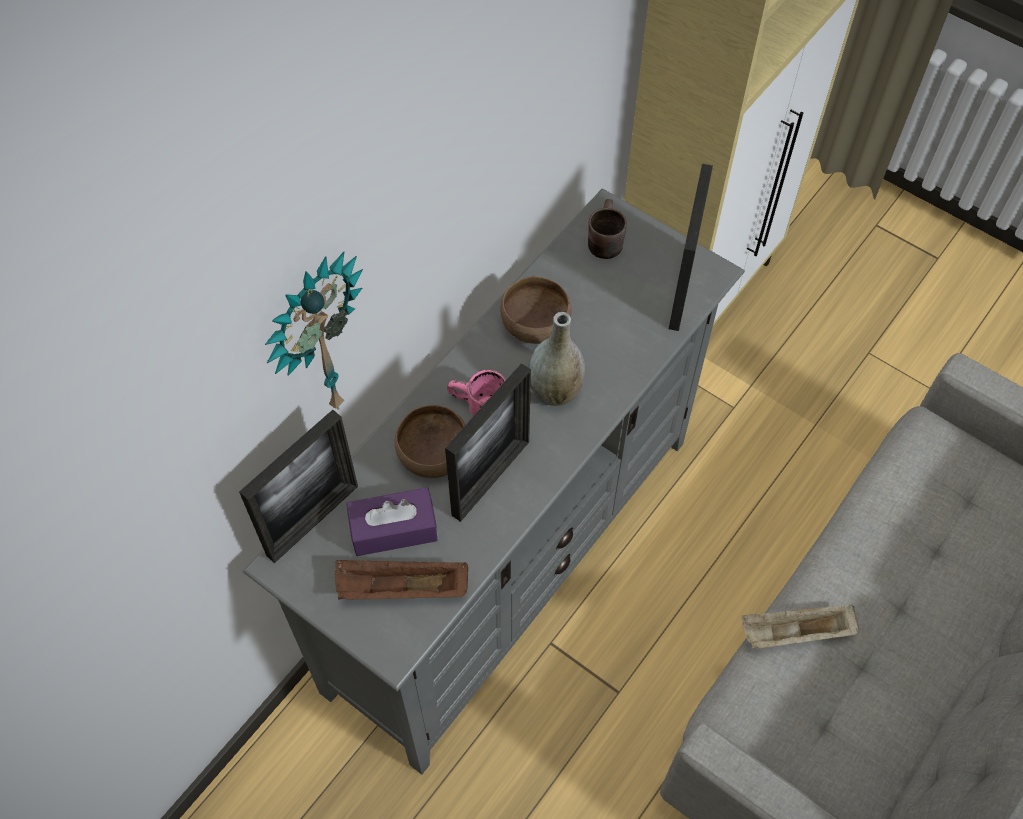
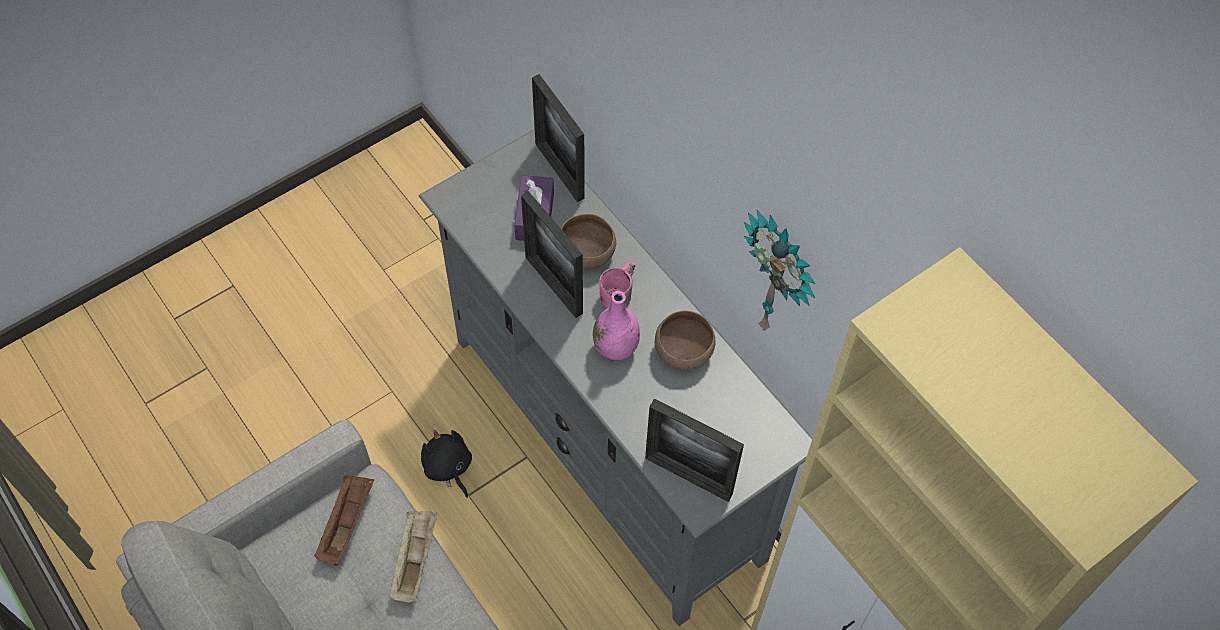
camera: 105 degrees right, 0 degrees up
wall clock [265,252,363,410] -> wall clock moved to [744,210,815,331]
brown tray [335,560,468,600] -> brown tray moved to [314,476,374,566]
grey vase [528,312,585,406] -> pink vase [593,291,640,361]
brown mug [588,199,627,259] -> none
none -> black plush toy [421,430,472,498]

